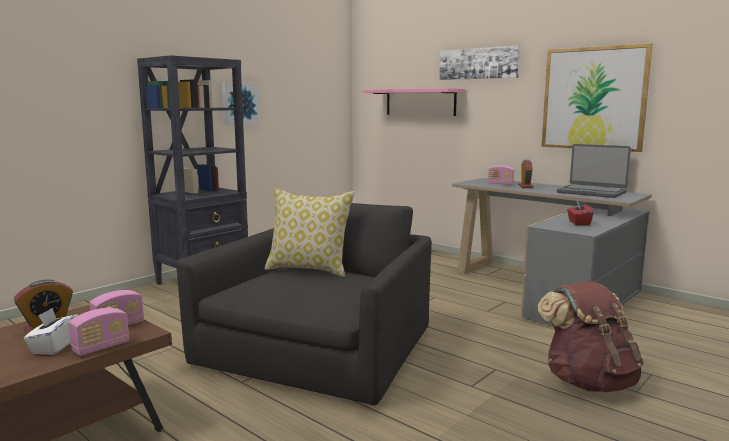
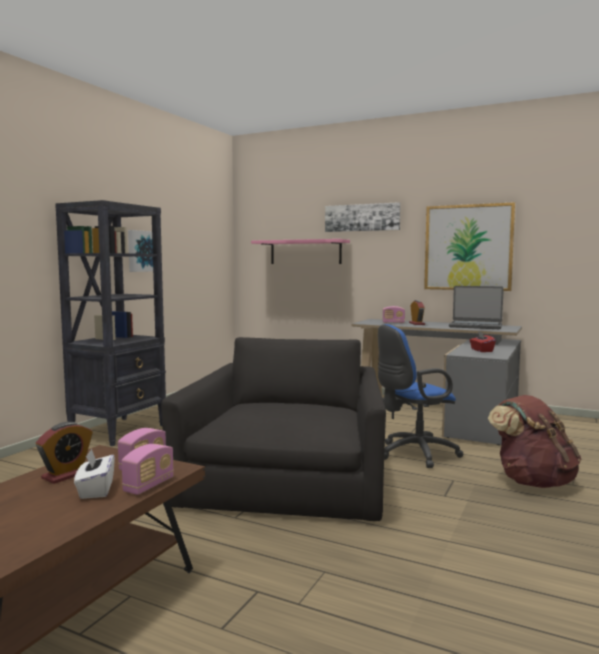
camera: 15 degrees left, 5 degrees down
pillow [265,188,354,277] -> none
none -> blue office chair [378,324,463,468]

